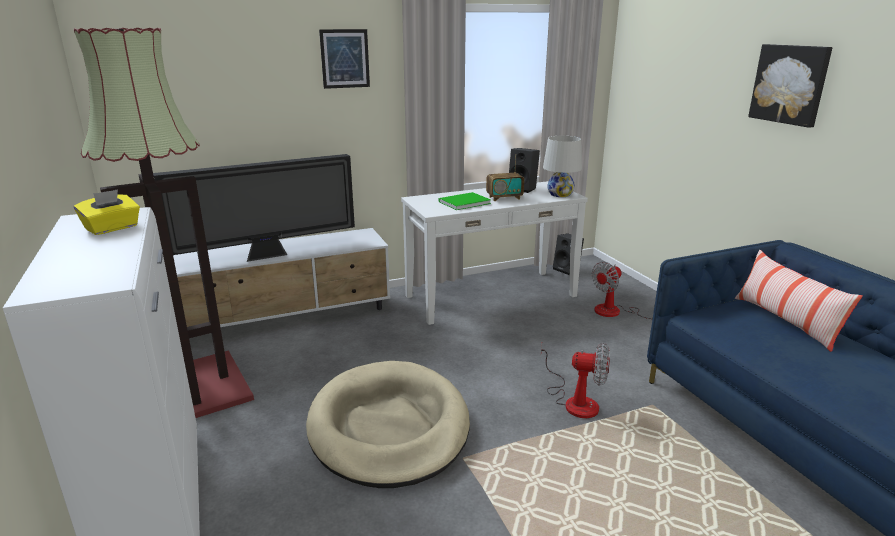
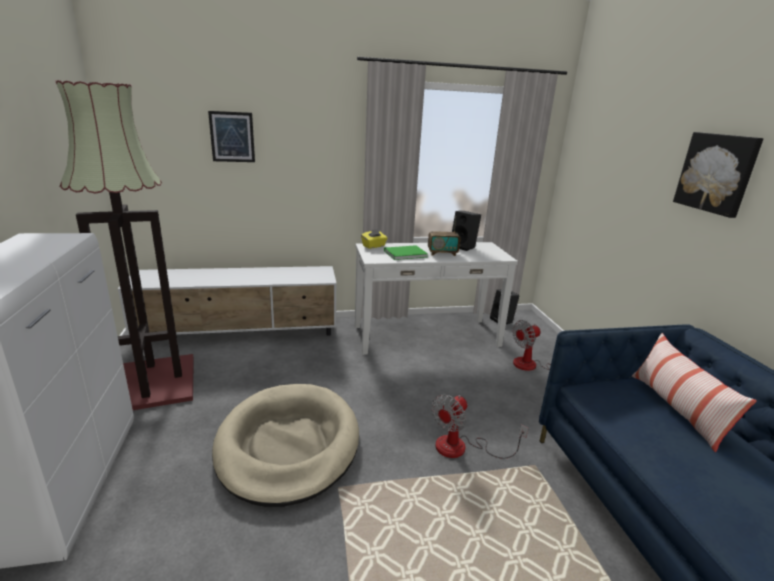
camera: 10 degrees right, 0 degrees up
yellow tissue box [74,189,140,235] -> yellow tissue box moved to [361,229,387,249]
television [153,154,355,262] -> none
picture [319,29,370,89] -> picture moved to [208,111,255,162]
fan [540,343,610,418] -> fan turned 105 degrees clockwise [432,395,528,459]
white table lamp [543,136,582,197] -> none

